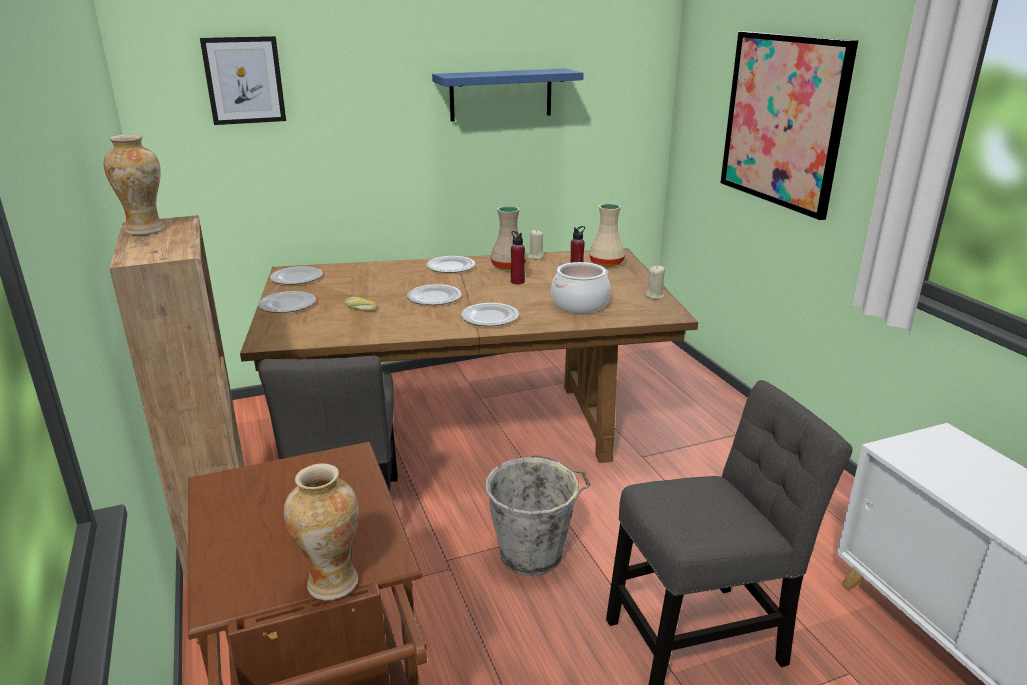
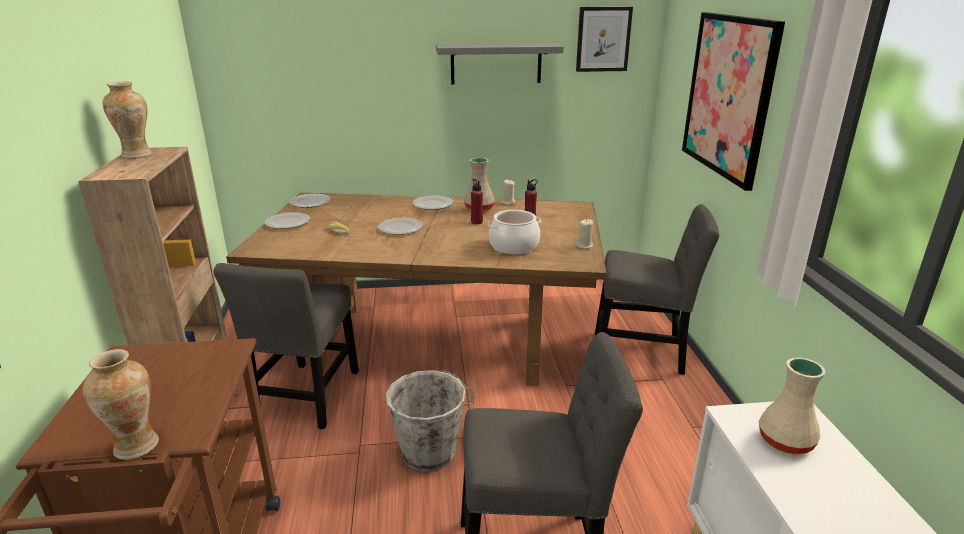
camera: 15 degrees right, 0 degrees up
picture [200,36,286,125] -> picture moved to [576,7,633,72]
blue shelf [432,69,584,121] -> grey shelf [436,43,564,84]
plate [461,303,519,326] -> none
beige vase [589,204,625,267] -> beige vase moved to [759,357,825,454]
none -> grey chair [595,204,719,375]

